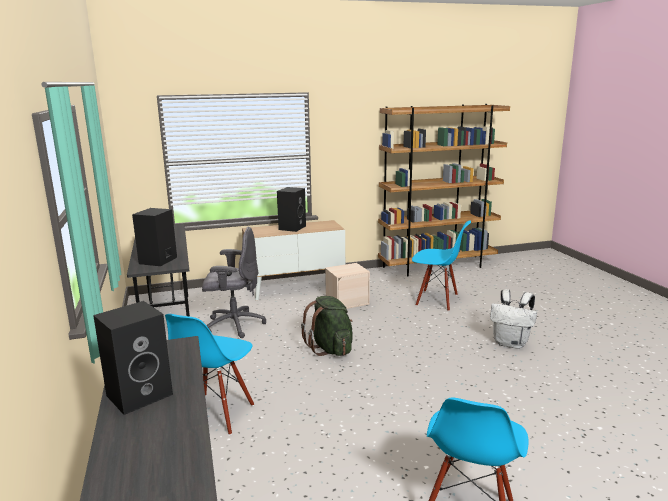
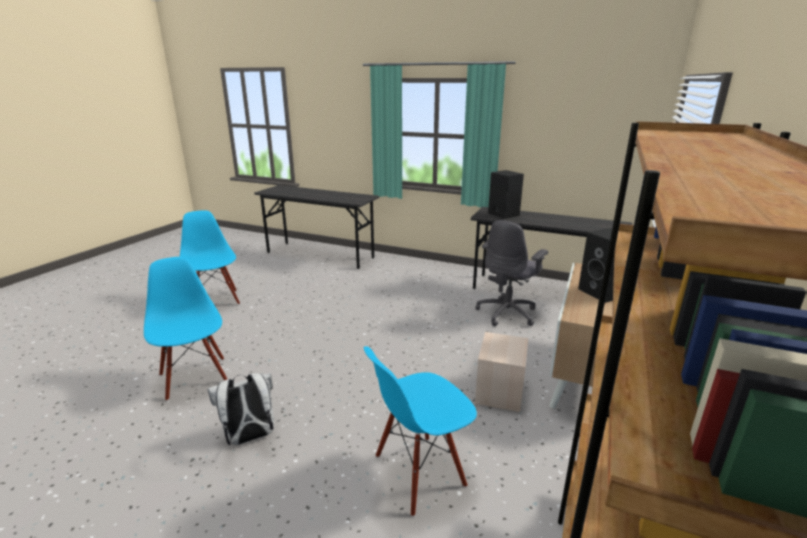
camera: 130 degrees right, 5 degrees up
black speaker [93,301,173,415] -> none
blue chair [165,314,254,435] -> blue chair moved to [144,257,227,401]
green backpack [301,296,353,356] -> none

